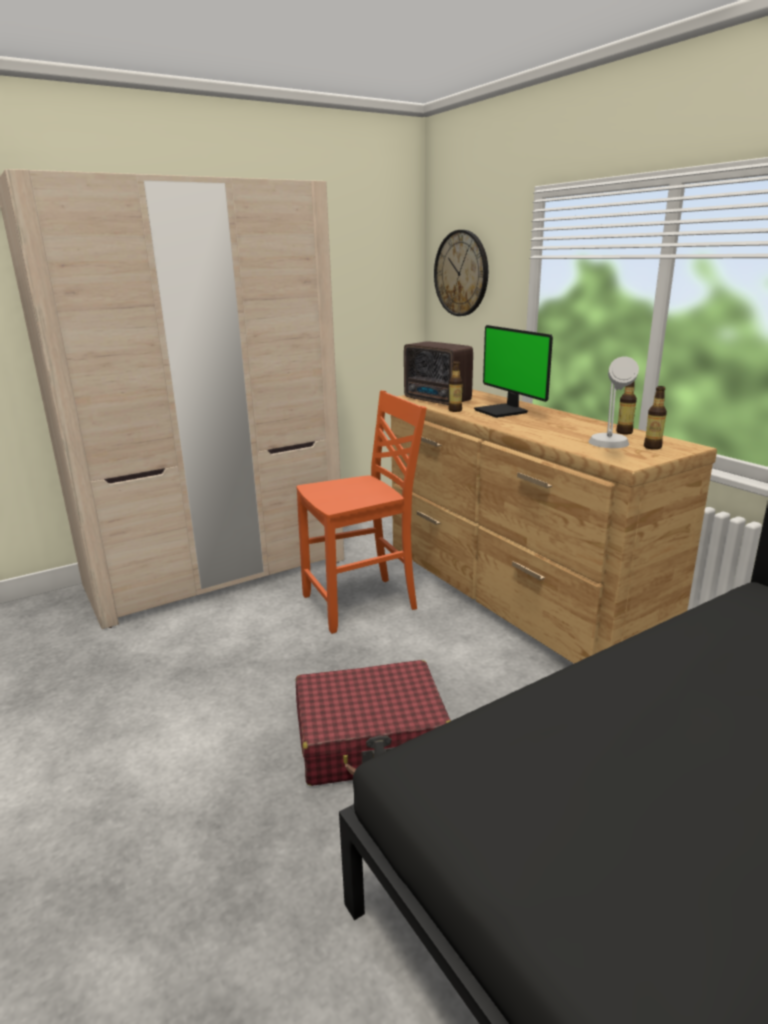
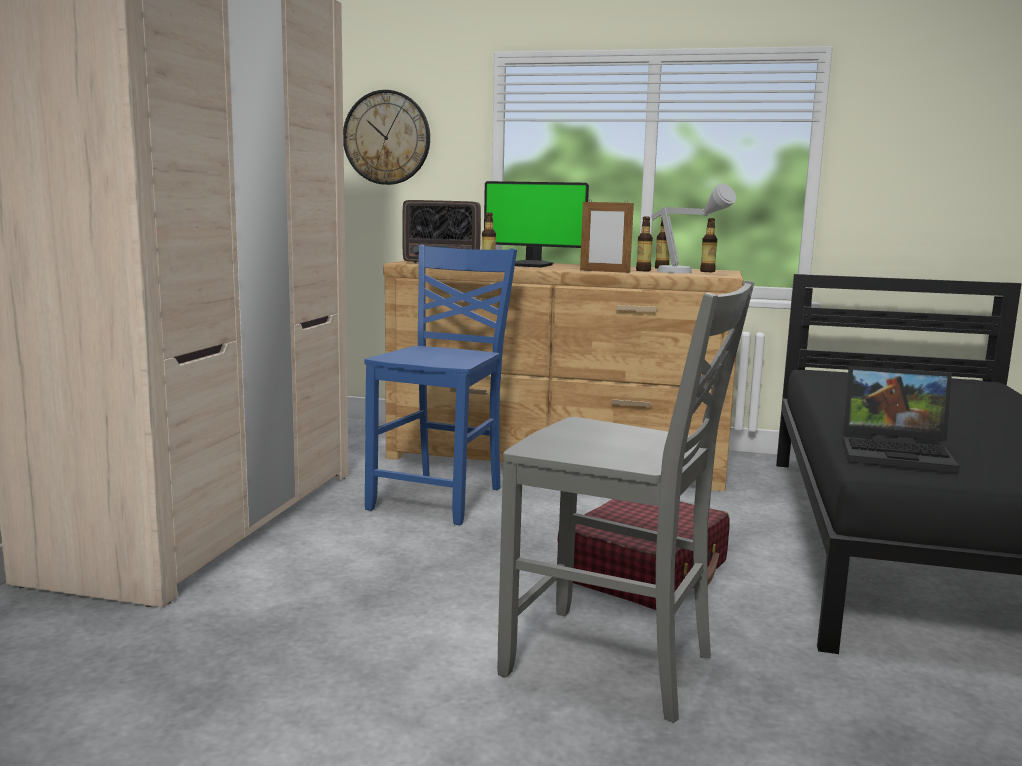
camera: 45 degrees left, 10 degrees down
orange chair [296,390,427,634] -> blue chair [364,245,517,526]
none -> grey chair [497,280,754,723]
none -> picture frame [580,200,634,273]
none -> bottle [636,217,653,271]
none -> laptop [842,366,960,473]

